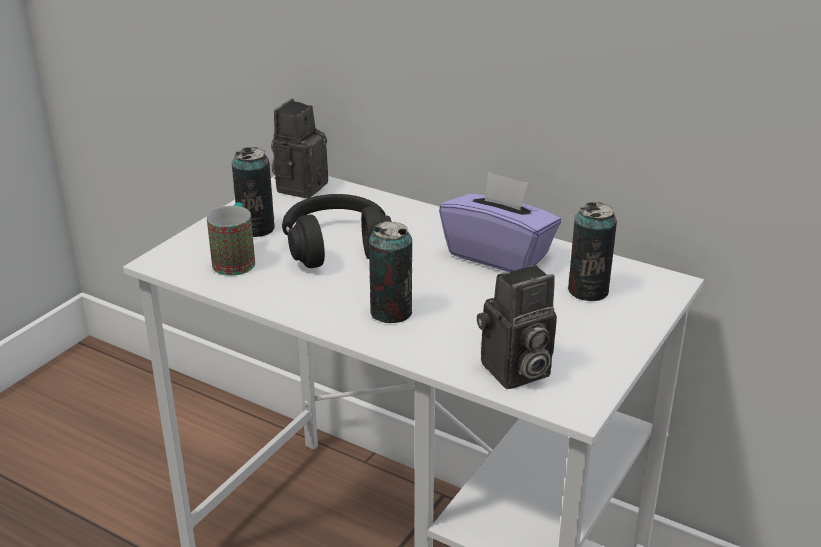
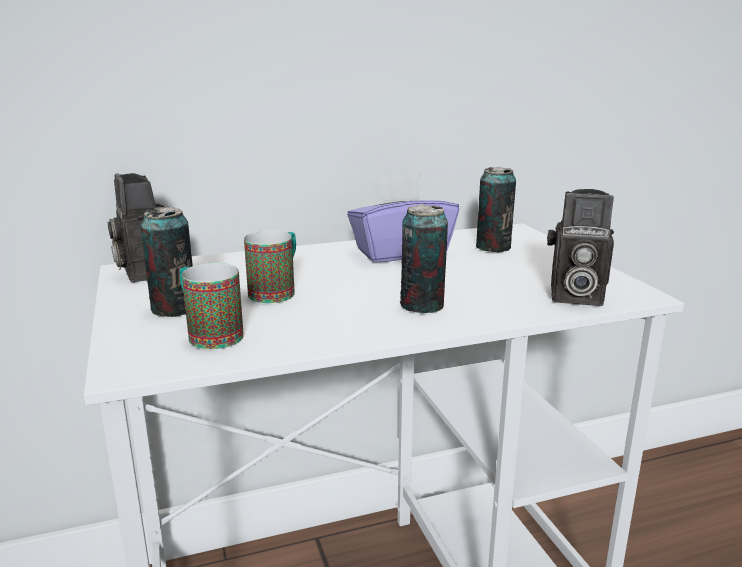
camera: 50 degrees left, 10 degrees down
black headphones [282,194,392,268] -> mug [244,230,296,303]
camera [477,264,557,389] -> camera turned 90 degrees clockwise [547,189,614,306]

